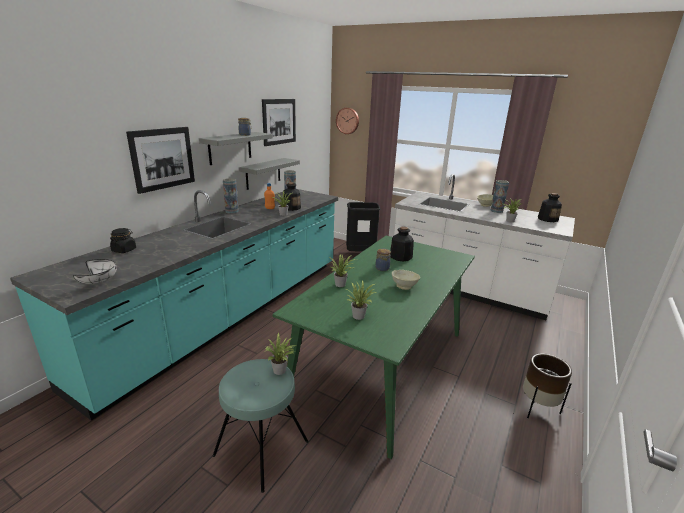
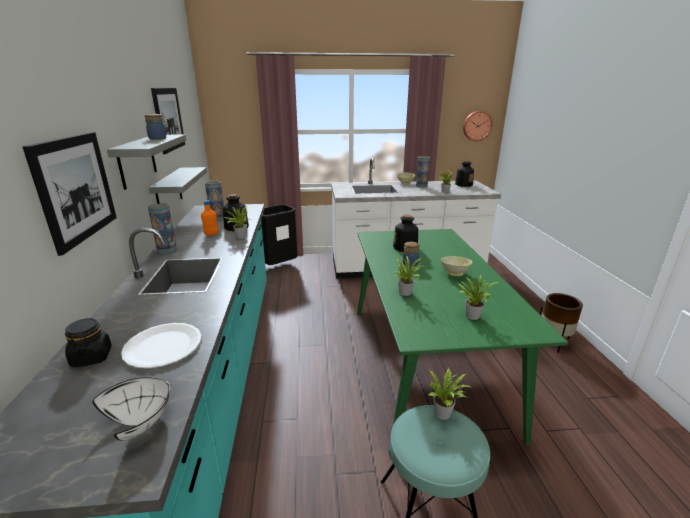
camera: 35 degrees left, 0 degrees up
wall clock [336,108,359,134] -> wall clock moved to [463,111,492,141]
none -> white plate [121,323,201,368]

